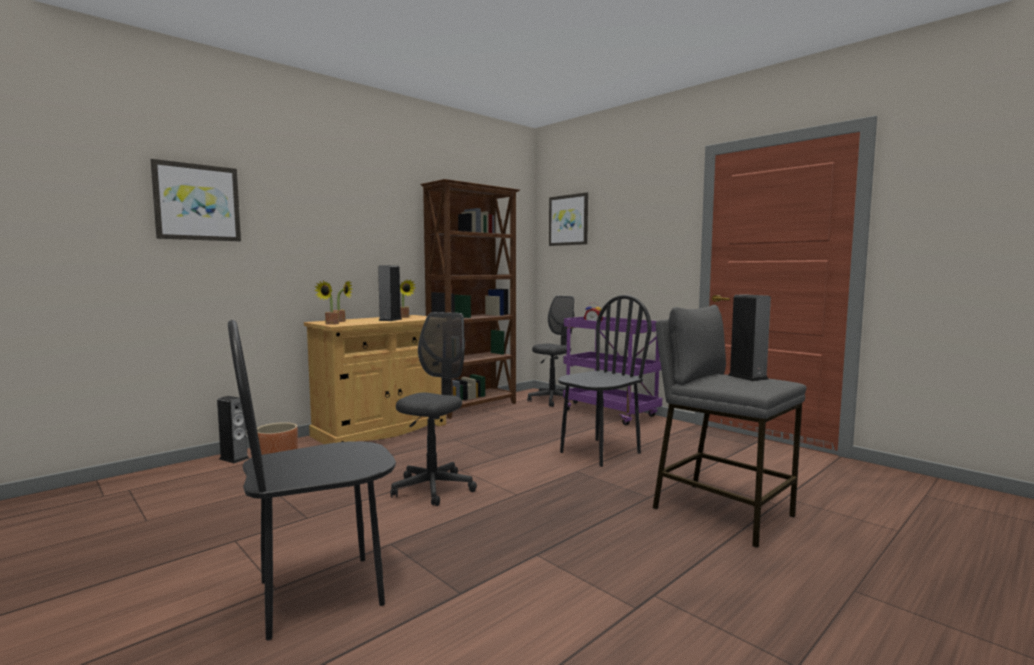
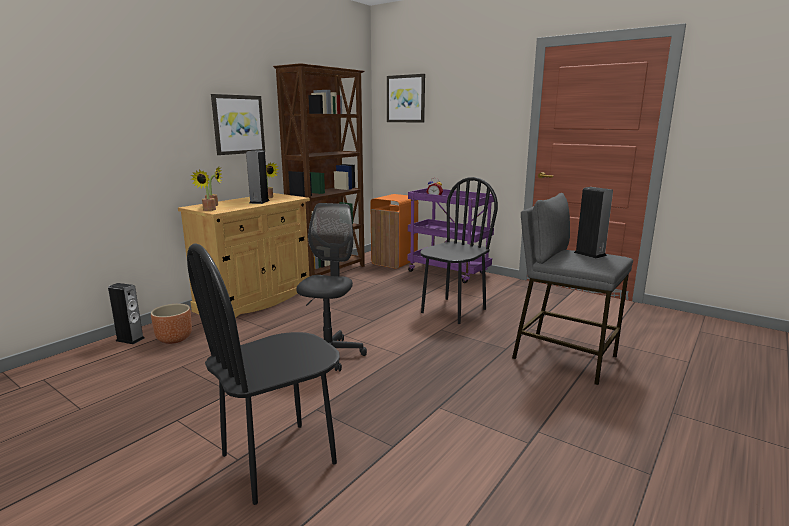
camera: 10 degrees left, 10 degrees up
picture [151,159,241,241] -> picture moved to [211,94,265,155]
grey office chair [527,296,578,407] -> orange trash can [370,194,418,269]

